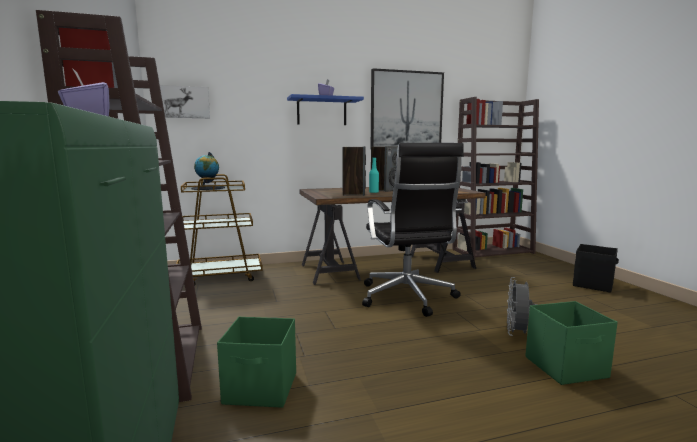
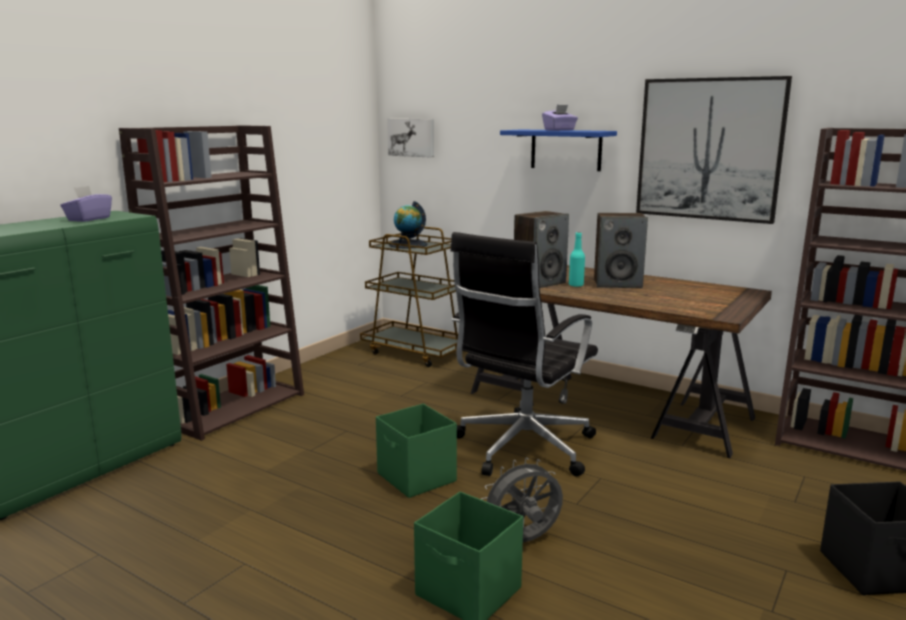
camera: 50 degrees right, 5 degrees up
green storage box [217,317,296,408] -> green storage box moved to [376,404,457,498]

